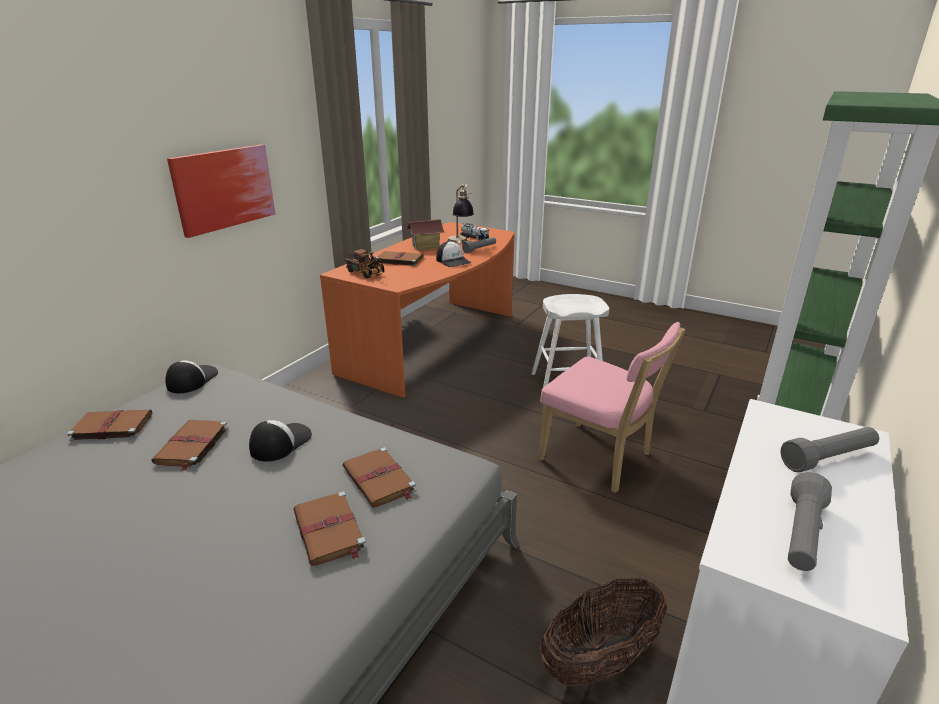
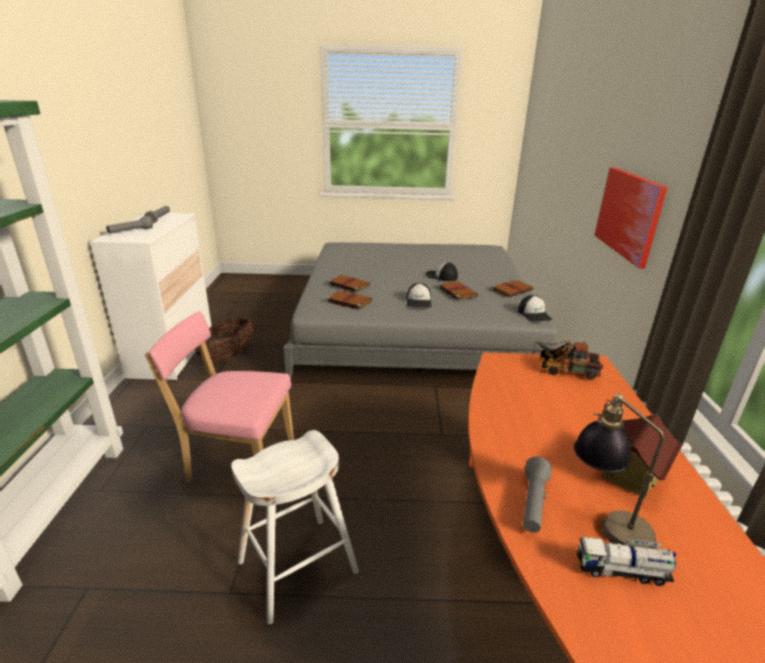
camera: 150 degrees right, 0 degrees up
brown book [375,251,424,266] -> none
cap [436,241,471,267] -> cap moved to [425,262,458,281]

